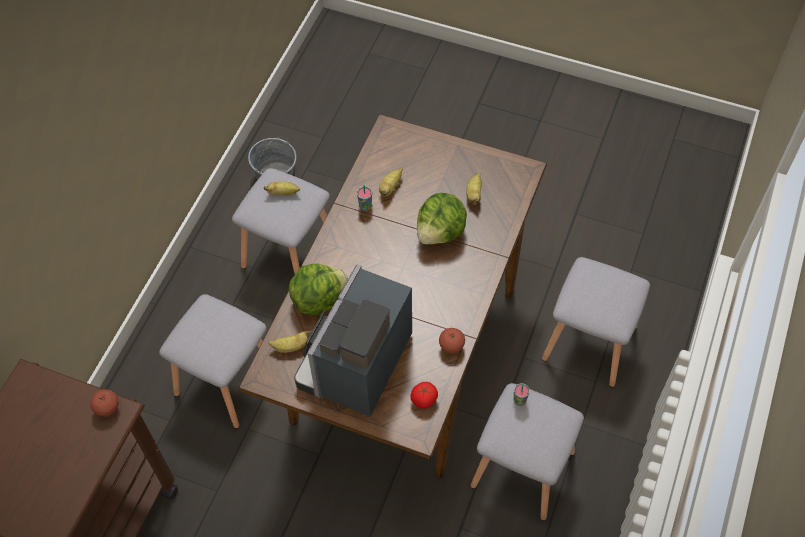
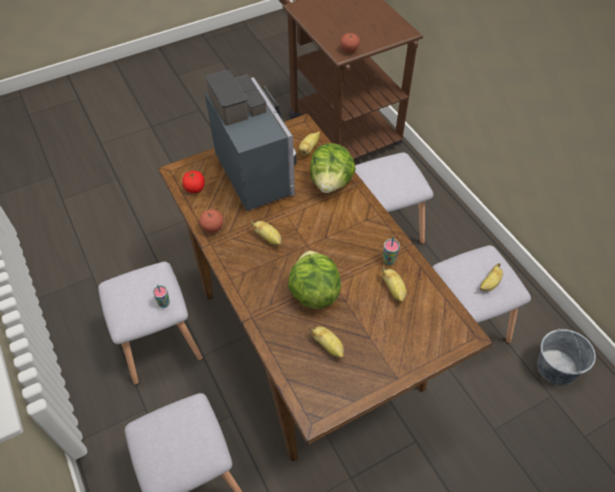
camera: 130 degrees right, 5 degrees down
none -> banana [251,220,282,246]

